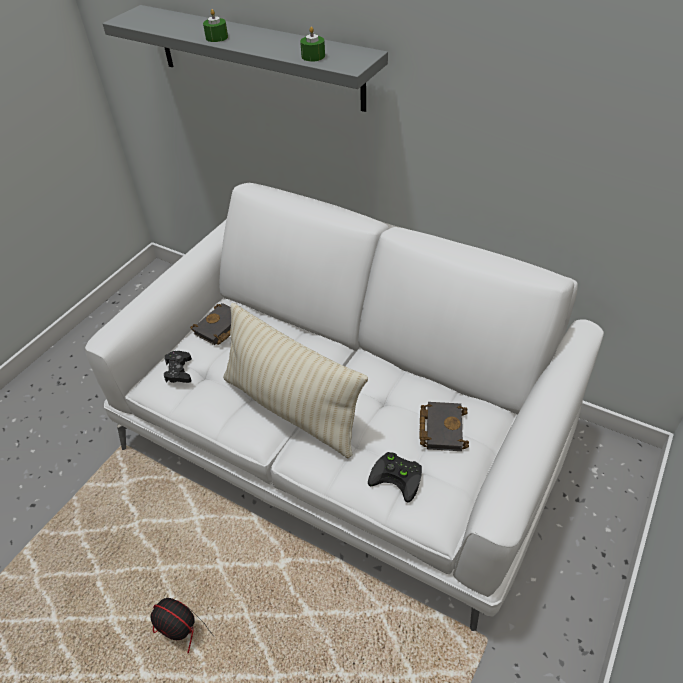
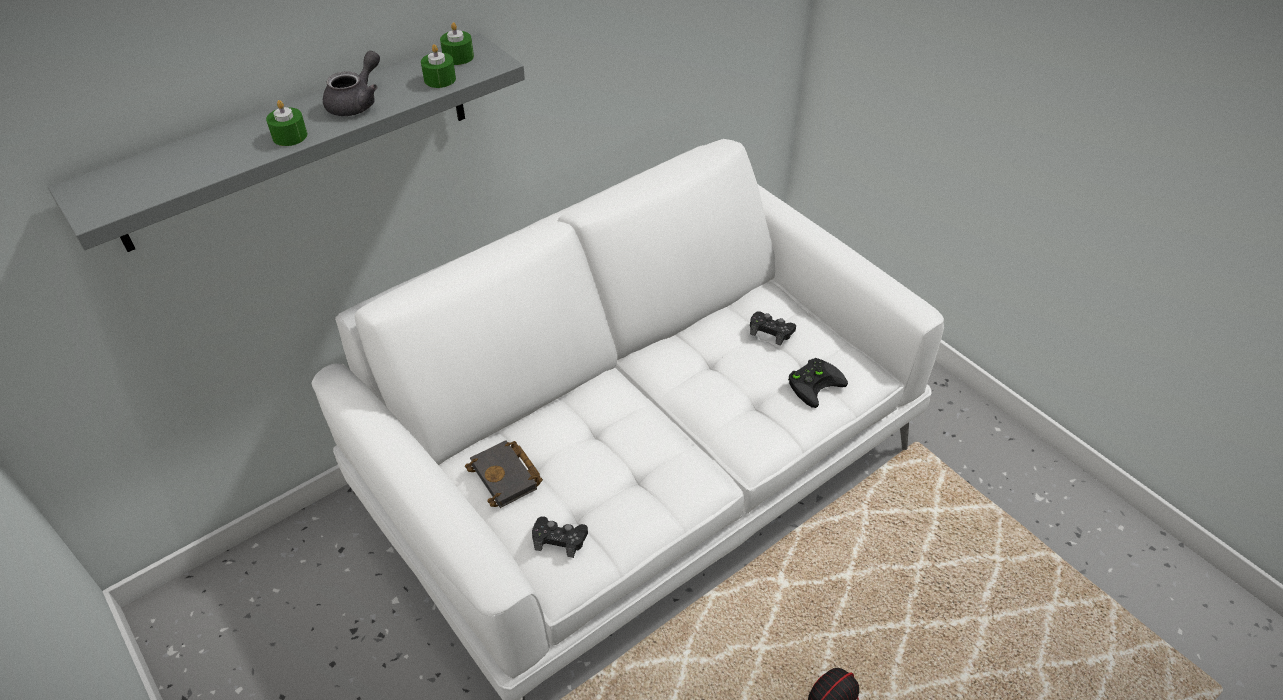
camera: 70 degrees left, 0 degrees up
beige pillow [223,303,368,458] -> none
black book [419,402,469,451] -> black game controller [750,311,796,346]
none -> grey teapot [323,51,380,116]
none -> green candle [440,22,474,65]

